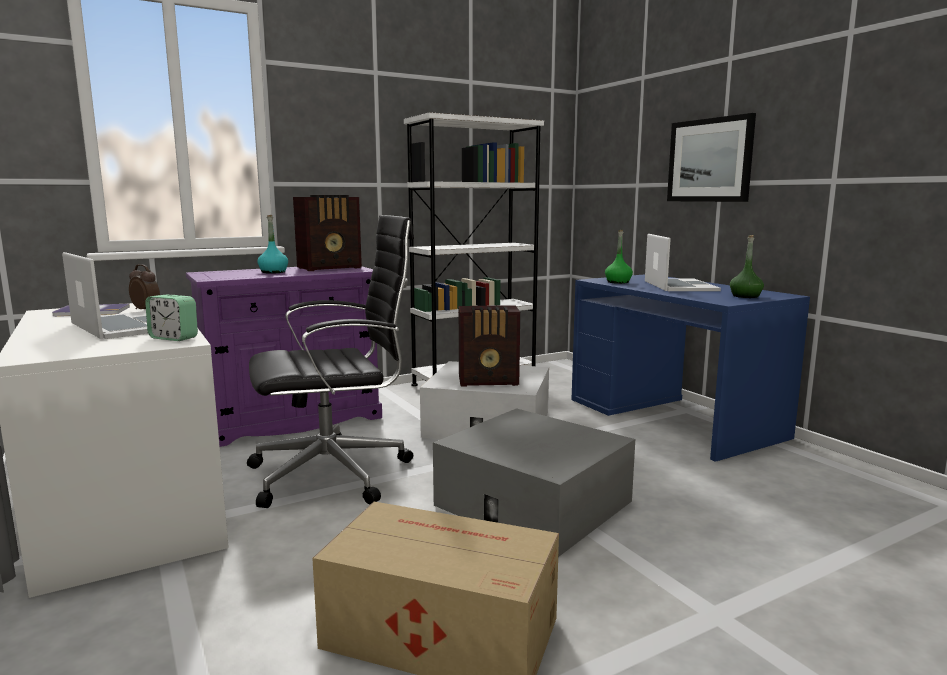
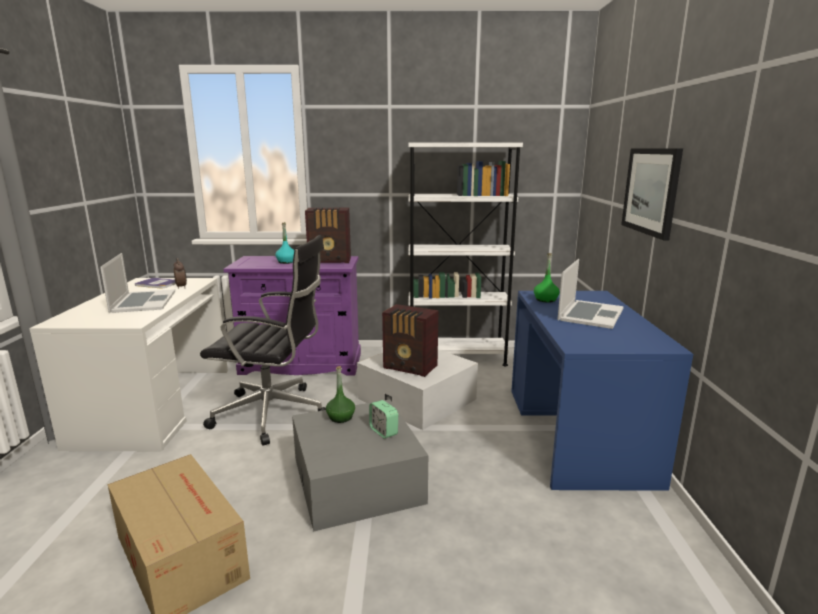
camera: 30 degrees right, 5 degrees up
alarm clock [145,295,198,341] -> alarm clock moved to [369,400,398,439]
green bottle [730,235,764,298] -> green bottle moved to [326,366,355,423]

